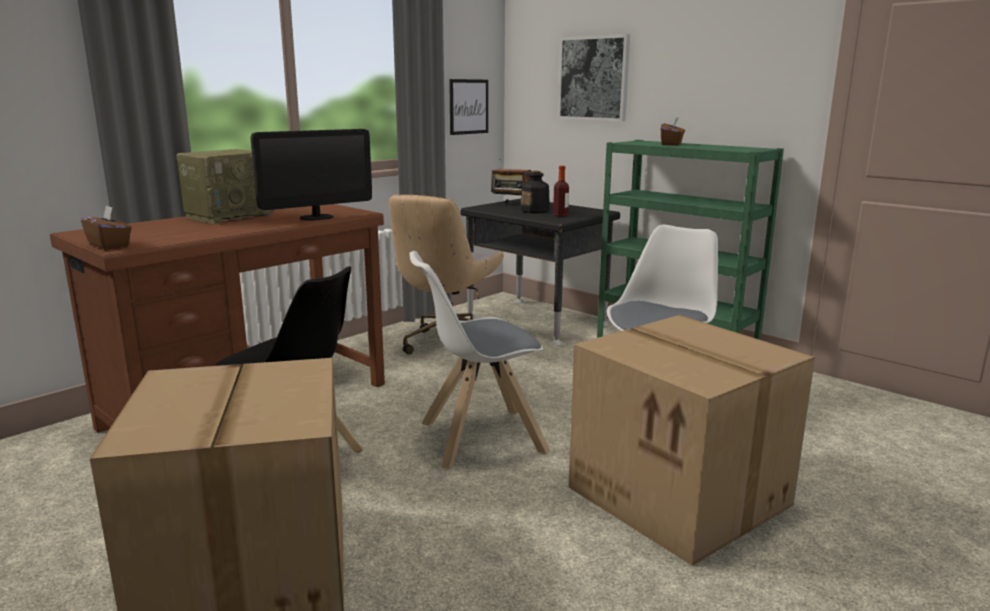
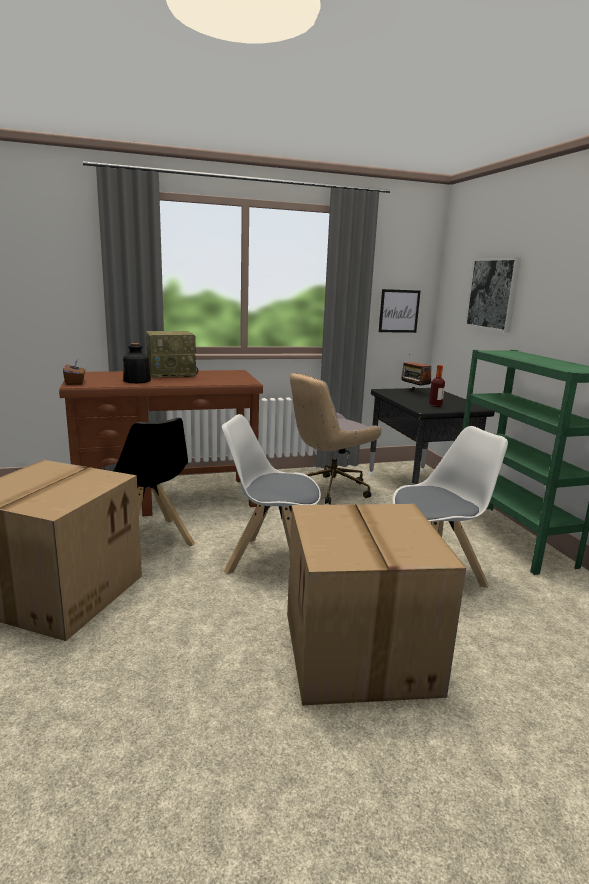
camera: 30 degrees right, 0 degrees up
monitor [251,129,372,221] -> none
bottle [521,171,550,213] -> bottle moved to [123,343,151,383]
brown tissue box [661,117,685,146] -> none

